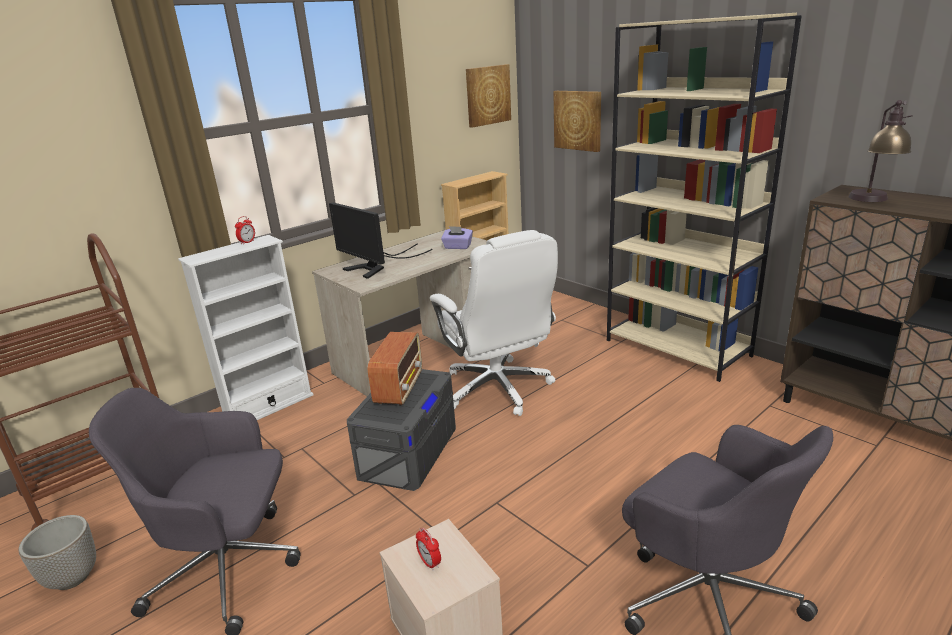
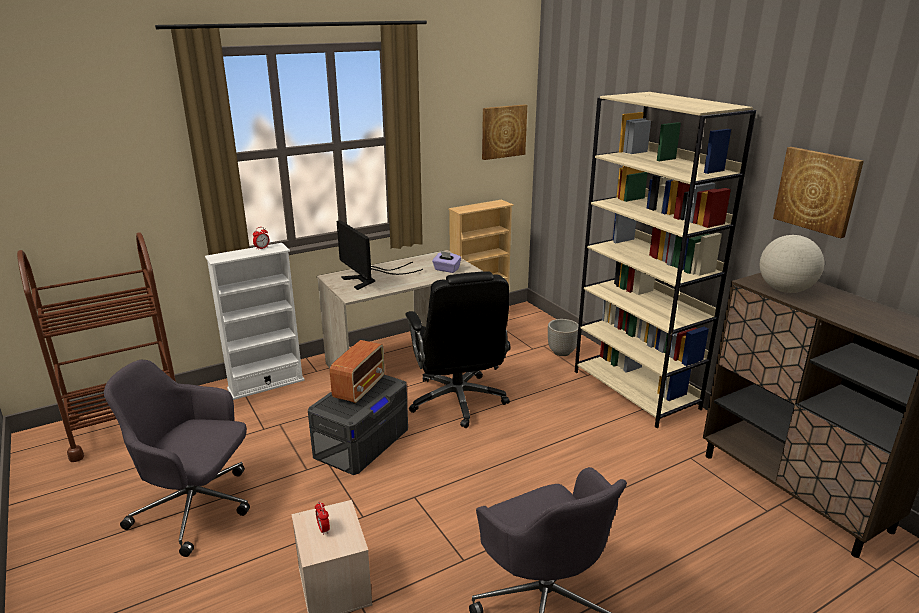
camera: 10 degrees right, 0 degrees up
planter [19,515,96,590] -> planter moved to [548,319,579,356]
white office chair [430,230,558,416] -> black office chair [406,271,511,428]
picture [553,91,601,152] -> picture moved to [773,147,864,238]
table lamp [849,100,913,202] -> globe [760,235,824,293]

